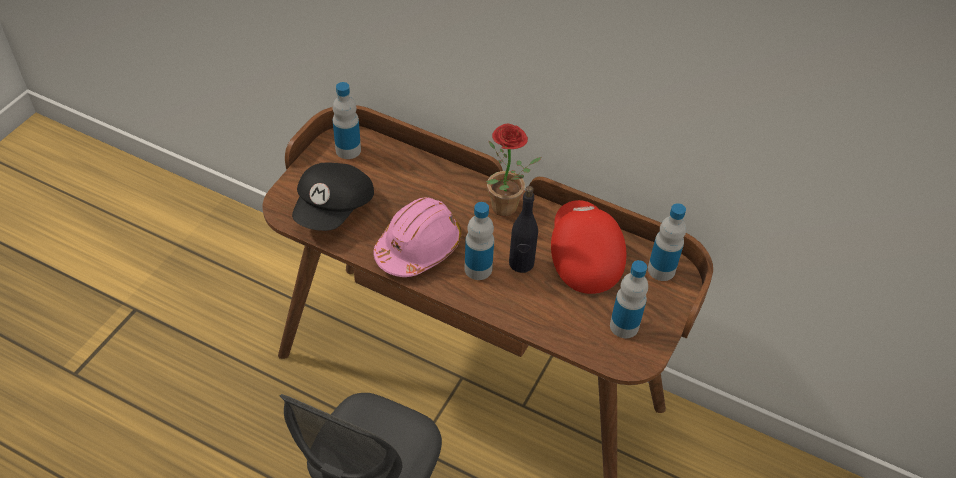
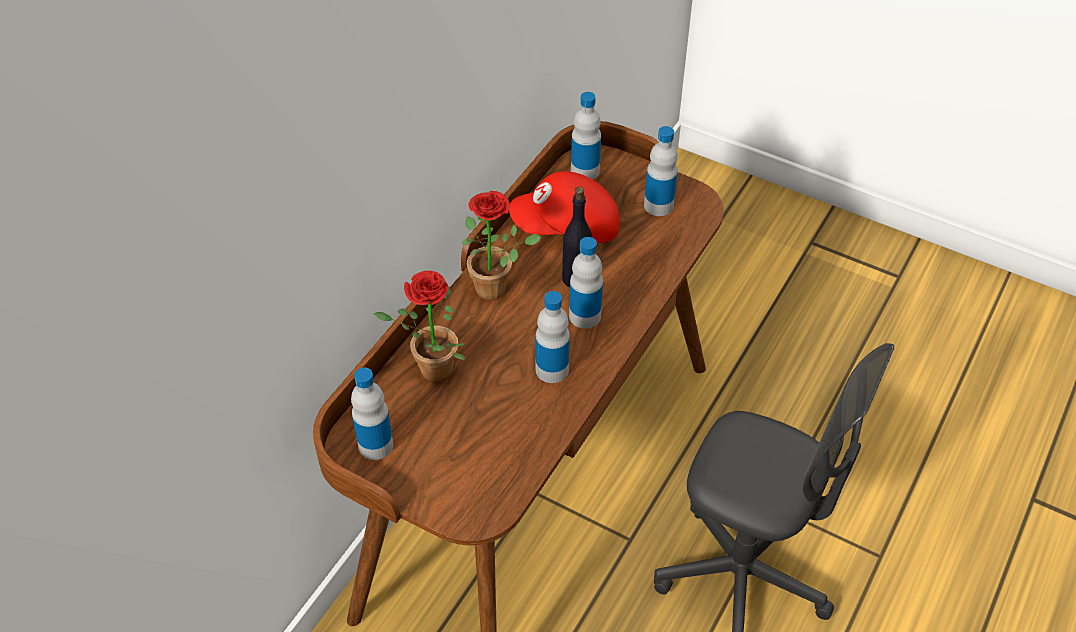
camera: 85 degrees left, 0 degrees up
black cap [292,162,374,231] -> none
pink hard hat [373,197,462,277] -> bottle [536,291,570,383]
none -> potted plant [374,271,465,383]

